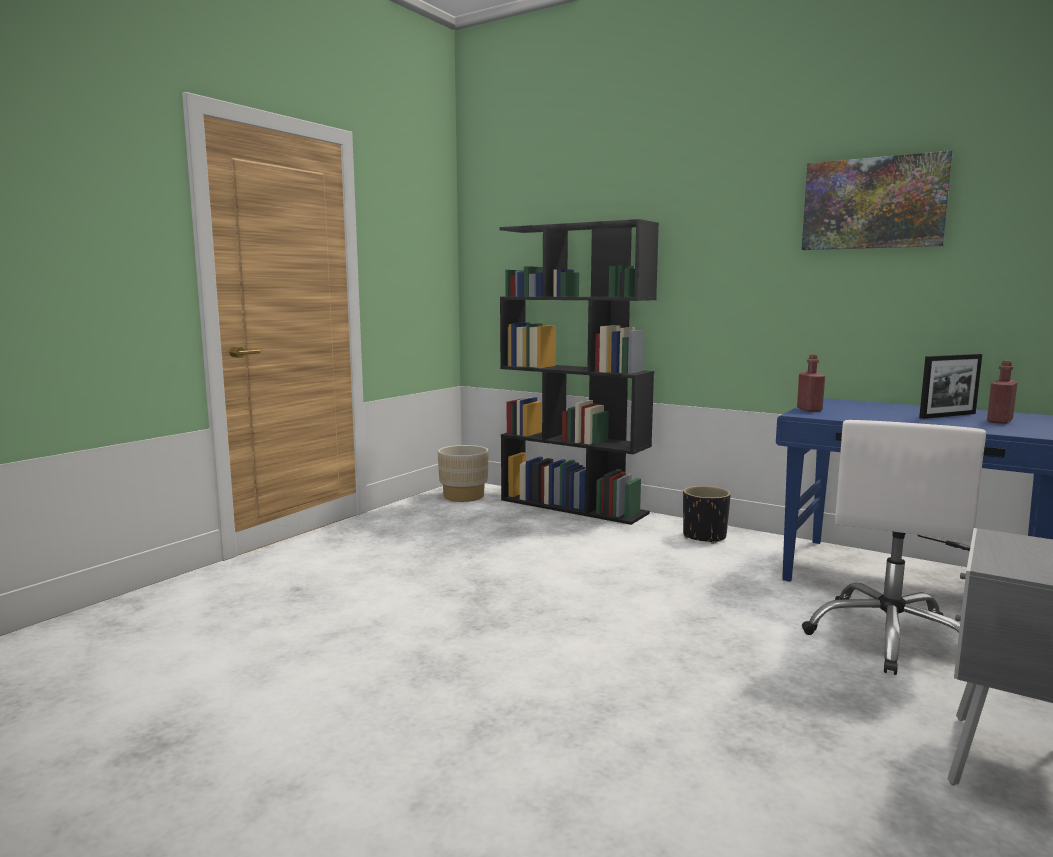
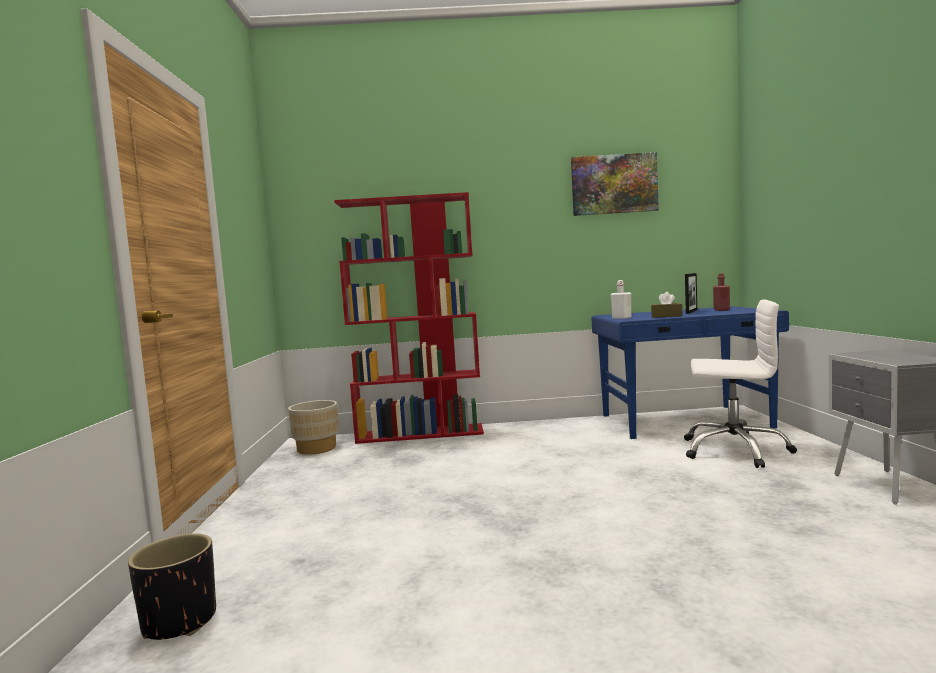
camera: 35 degrees left, 5 degrees down
black bookcase [499,219,659,525] -> red bookcase [334,192,484,444]
black planter [683,486,731,544] -> black planter moved to [128,533,216,640]
red bottle [797,354,825,412] -> white bottle [611,280,631,319]
white office chair [802,420,986,675] -> white office chair turned 60 degrees counterclockwise [684,300,797,468]
none -> brown tissue box [651,292,683,318]

